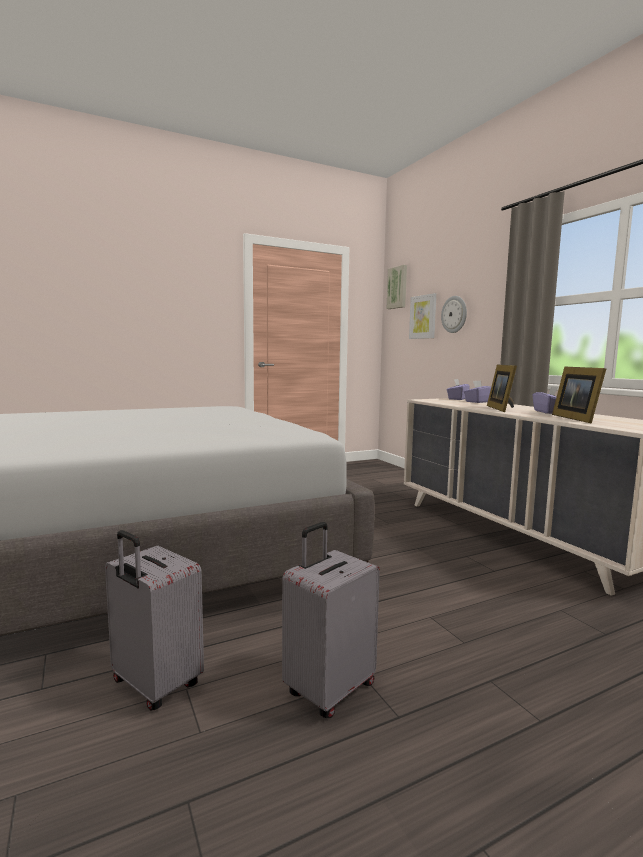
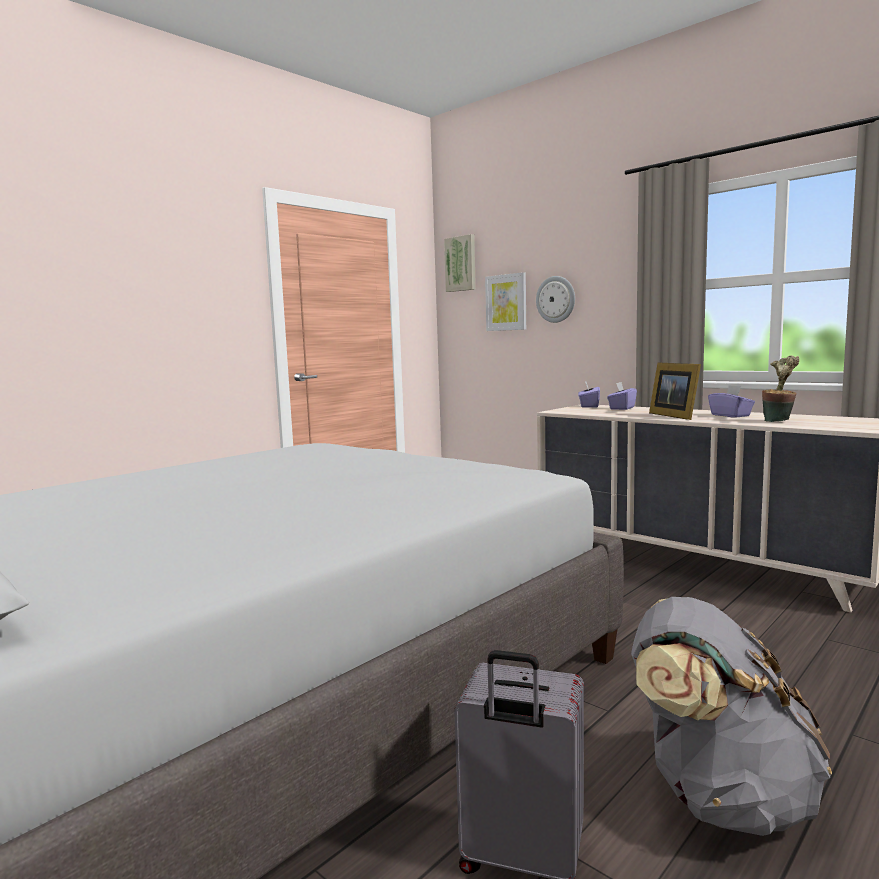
camera: 20 degrees left, 0 degrees up
grey suitcase [282,522,380,718] -> grey backpack [631,597,832,836]
picture frame [552,367,606,424] -> potted plant [762,356,799,422]

